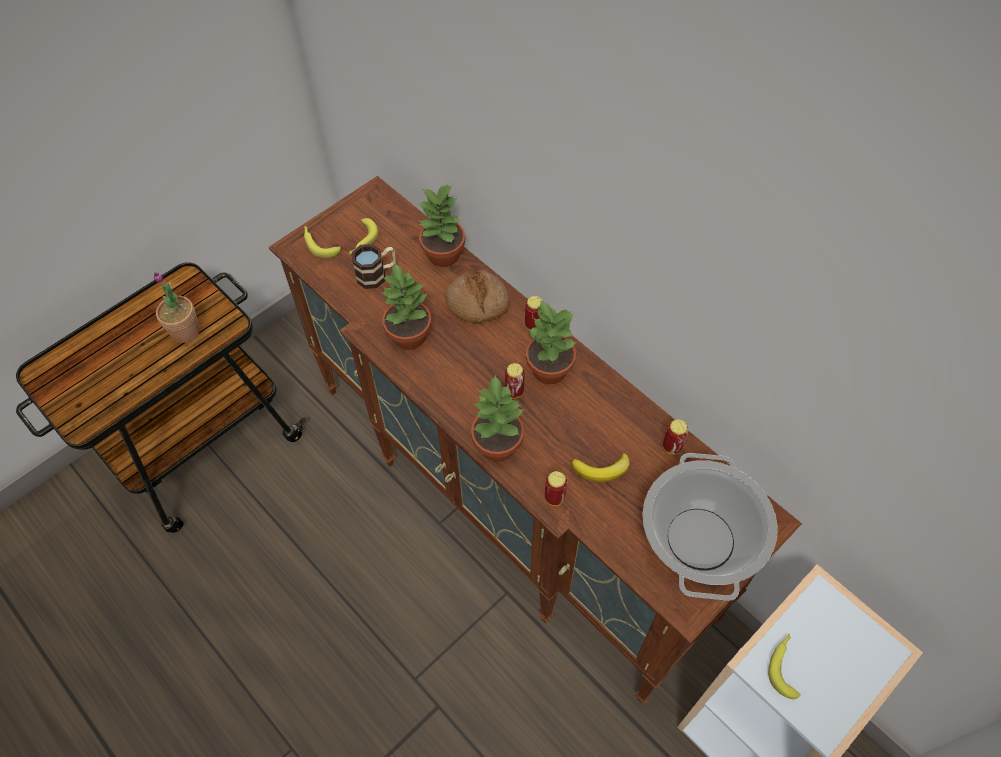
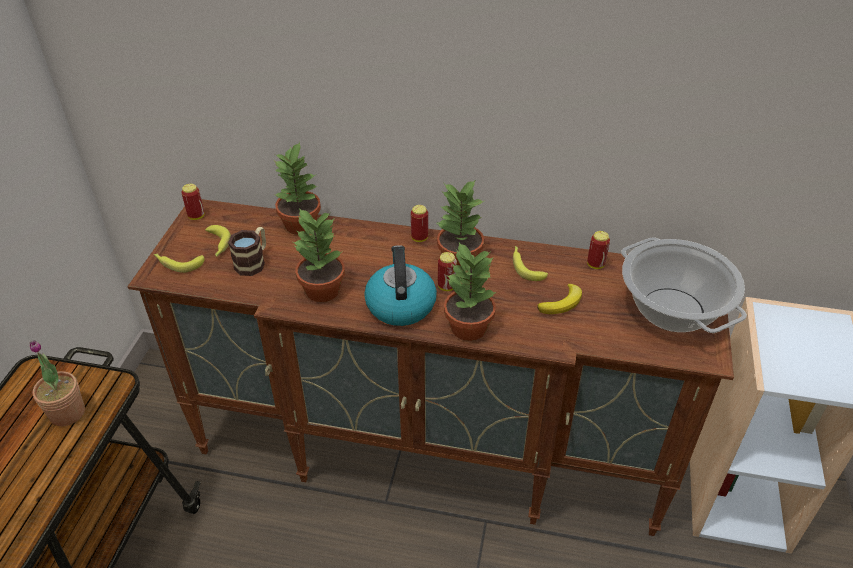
camera: 35 degrees left, 15 degrees down
bread [445,270,510,323] -> none
can [545,471,567,506] -> can moved to [181,184,204,220]
banana [768,634,801,699] -> banana moved to [513,246,548,281]
none -> kettle [364,245,437,326]

